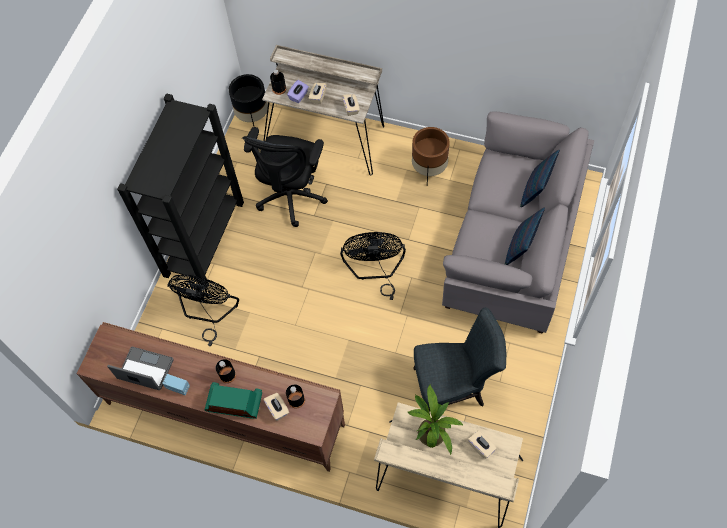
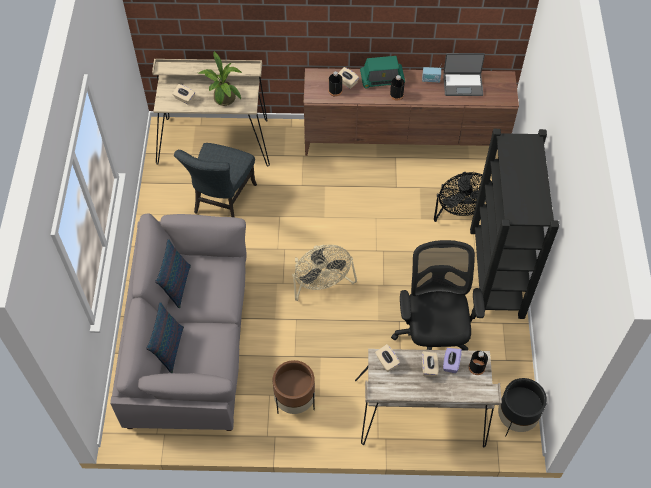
camera: 160 degrees right, 5 degrees down
black fan [340,232,406,300] -> beige fan [292,245,357,301]
grey chair [413,307,506,411] -> grey chair turned 45 degrees counterclockwise [174,143,257,217]

